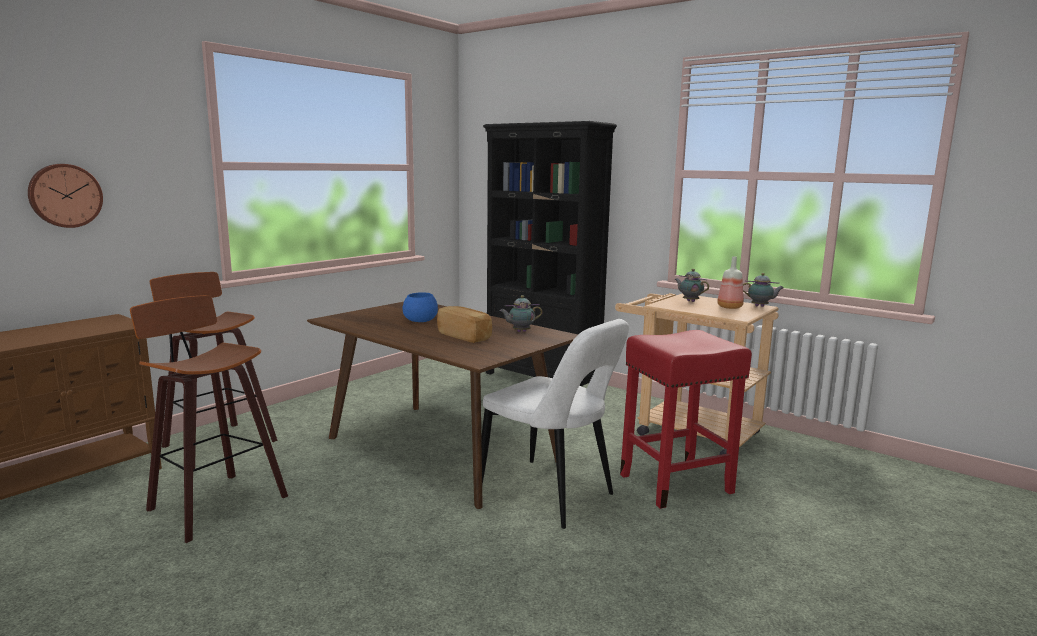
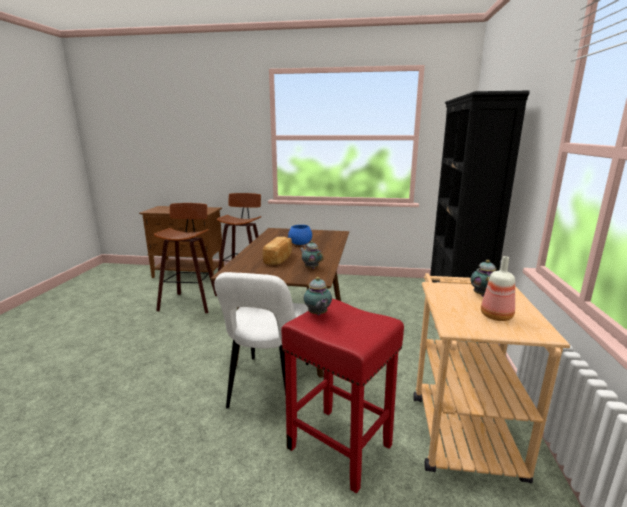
camera: 60 degrees right, 5 degrees up
wall clock [28,164,103,228] -> none
teapot [743,273,784,307] -> teapot moved to [304,277,332,315]

